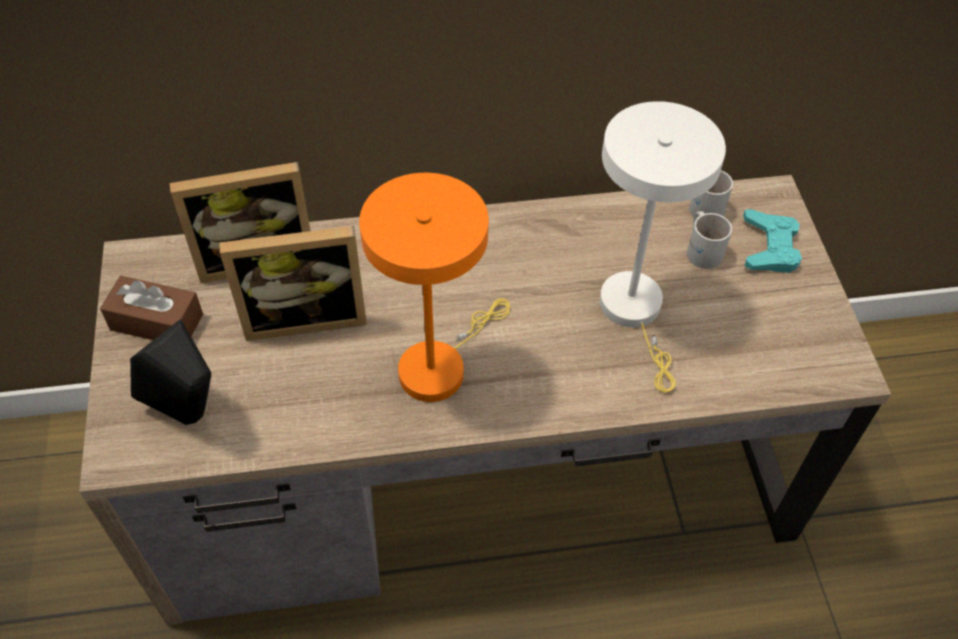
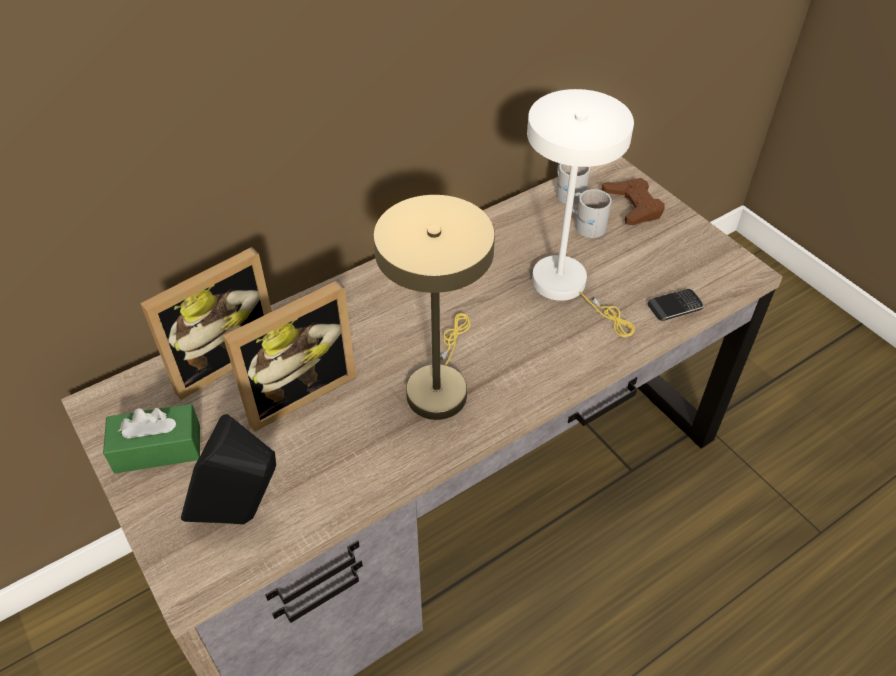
camera: 25 degrees left, 5 degrees down
brown tissue box [100,276,203,340] -> green tissue box [103,404,200,473]
orange table lamp [359,173,510,402] -> beige table lamp [373,195,495,420]
turquoise game controller [743,209,802,273] -> brown game controller [601,178,665,225]
none -> phone [648,289,704,321]

